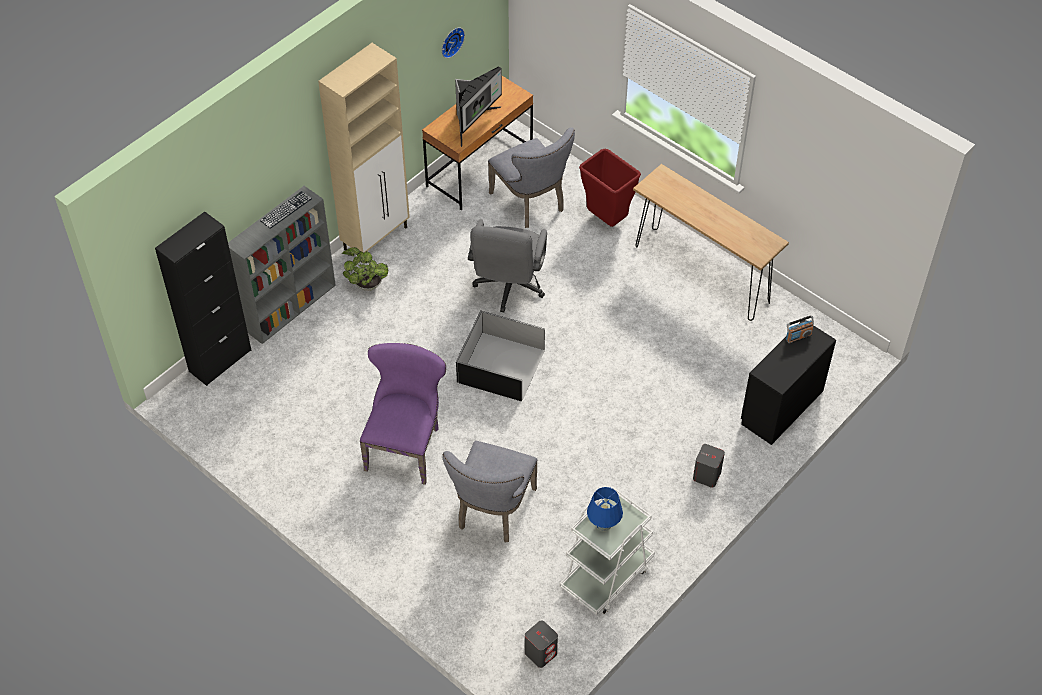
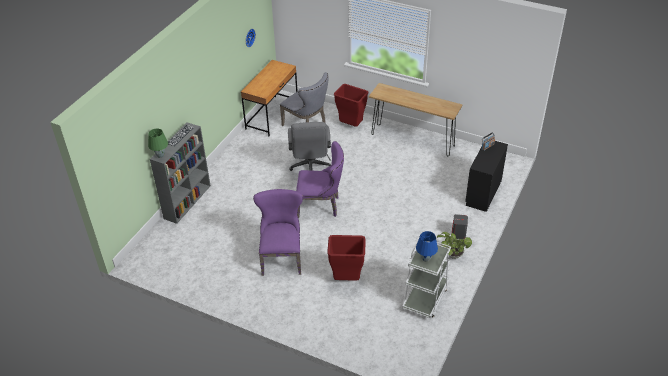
camera: 15 degrees left, 10 degrees down
black cabinet [155,211,251,386] -> none
beige cabinet [318,43,410,253] -> none
potted plant [342,247,388,291] -> potted plant moved to [437,232,472,259]
grey chair [443,441,538,542] -> red trash can [327,235,366,281]
monitor [455,66,502,147] -> none
black storage box [456,310,545,401] -> purple chair [296,141,344,218]
grey speaker [525,620,558,668] -> none
none -> green table lamp [148,129,168,158]

